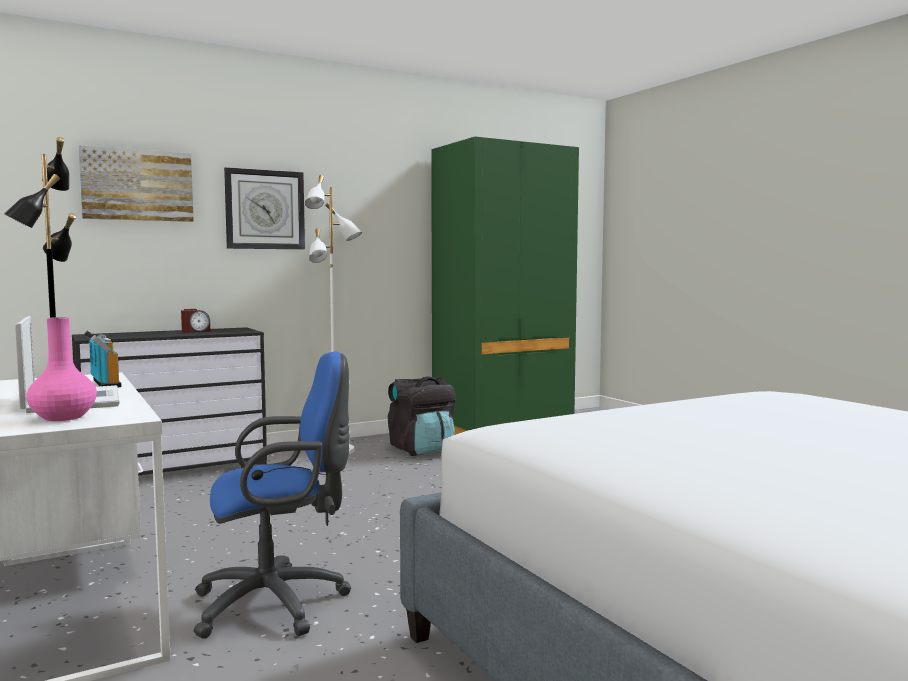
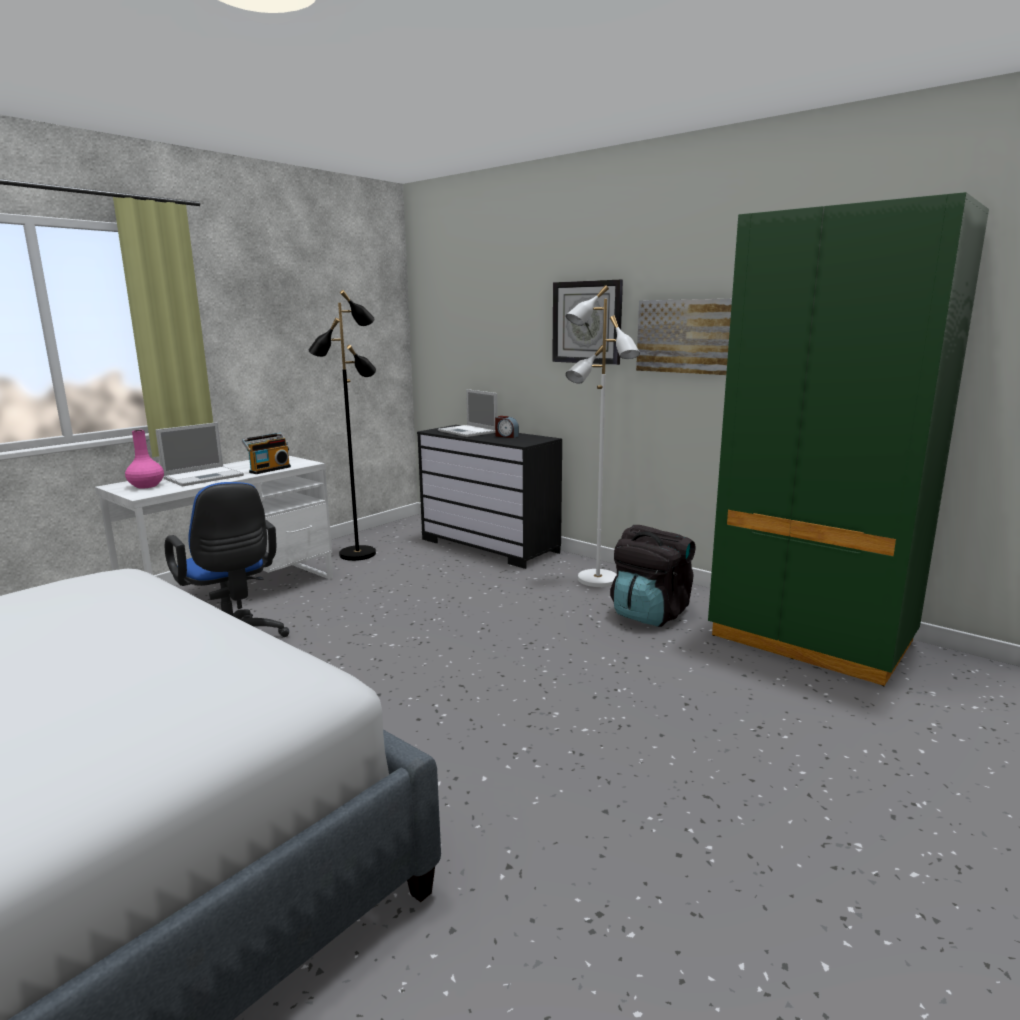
camera: 70 degrees right, 10 degrees up
picture [79,145,194,222] -> picture moved to [636,299,732,375]
none -> laptop [438,389,498,437]

